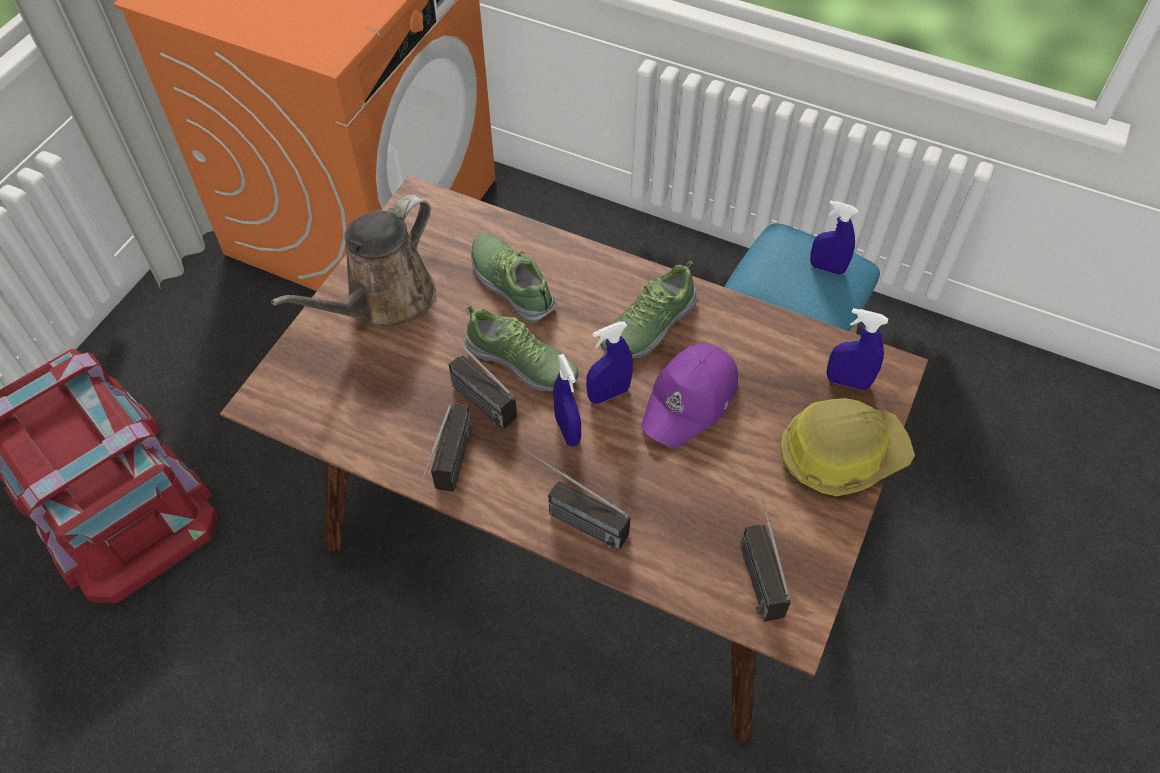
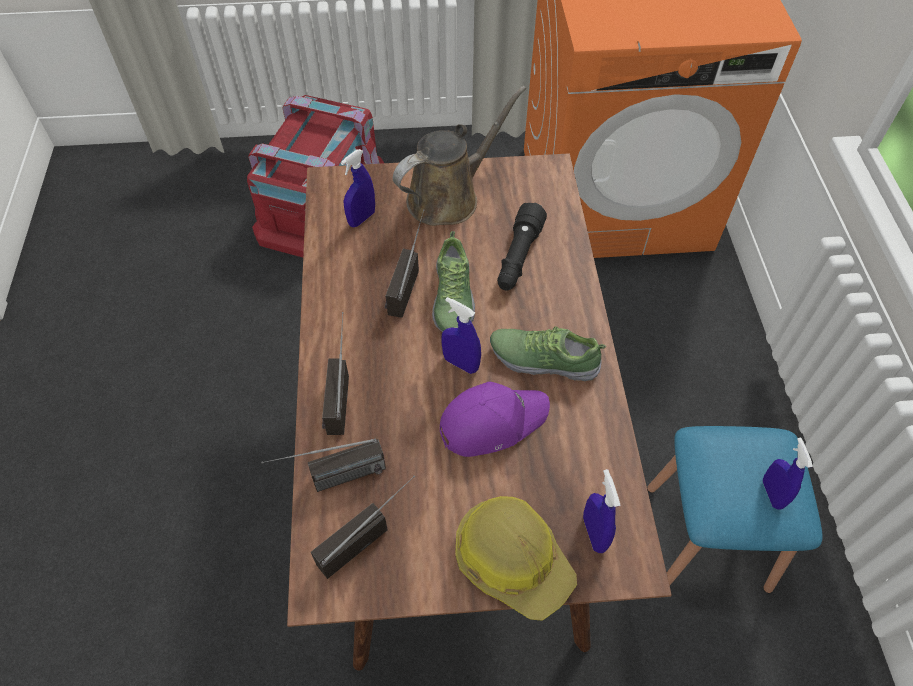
camera: 60 degrees right, 0 degrees up
brown watering can [271,195,436,329] -> brown watering can turned 135 degrees clockwise [393,86,526,226]
radio [416,403,475,493] -> radio moved to [261,439,386,492]
shoe [471,233,557,323] -> black flashlight [497,203,547,291]
blue spray bottle [553,354,581,447] -> blue spray bottle moved to [341,149,375,227]
purple cap [641,344,738,447] -> purple cap turned 150 degrees clockwise [440,382,550,457]

